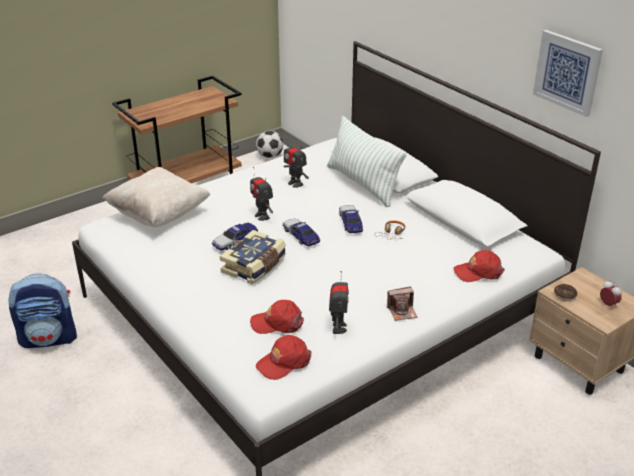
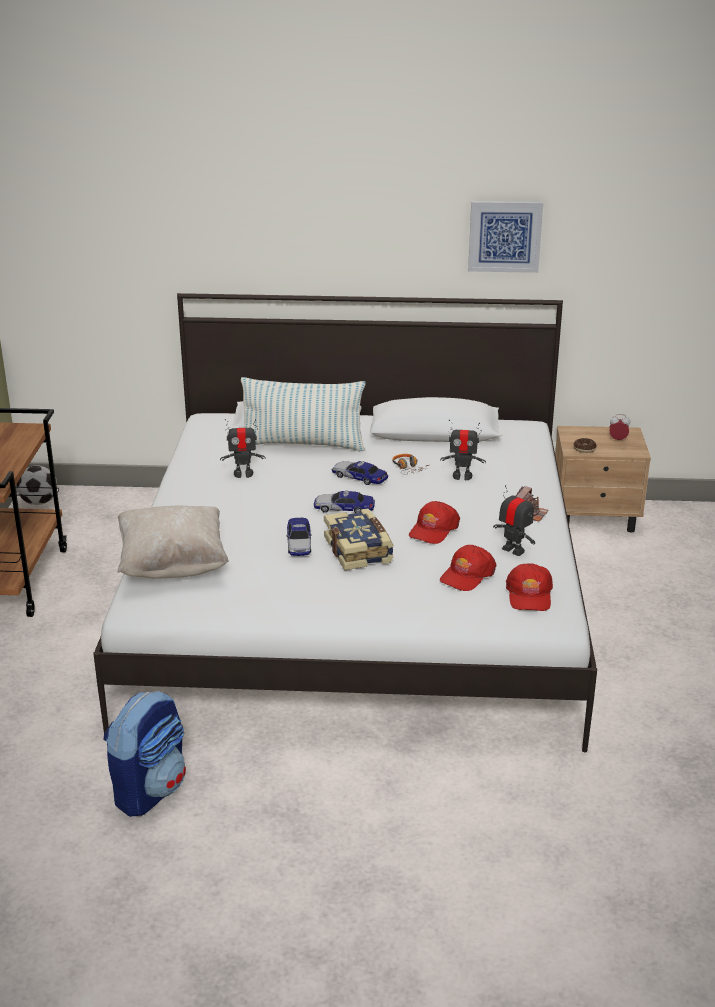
camera: 50 degrees left, 5 degrees down
toy robot [250,167,273,221] -> toy robot moved to [440,420,486,480]
red cap [453,250,505,282] -> red cap moved to [409,501,460,544]

